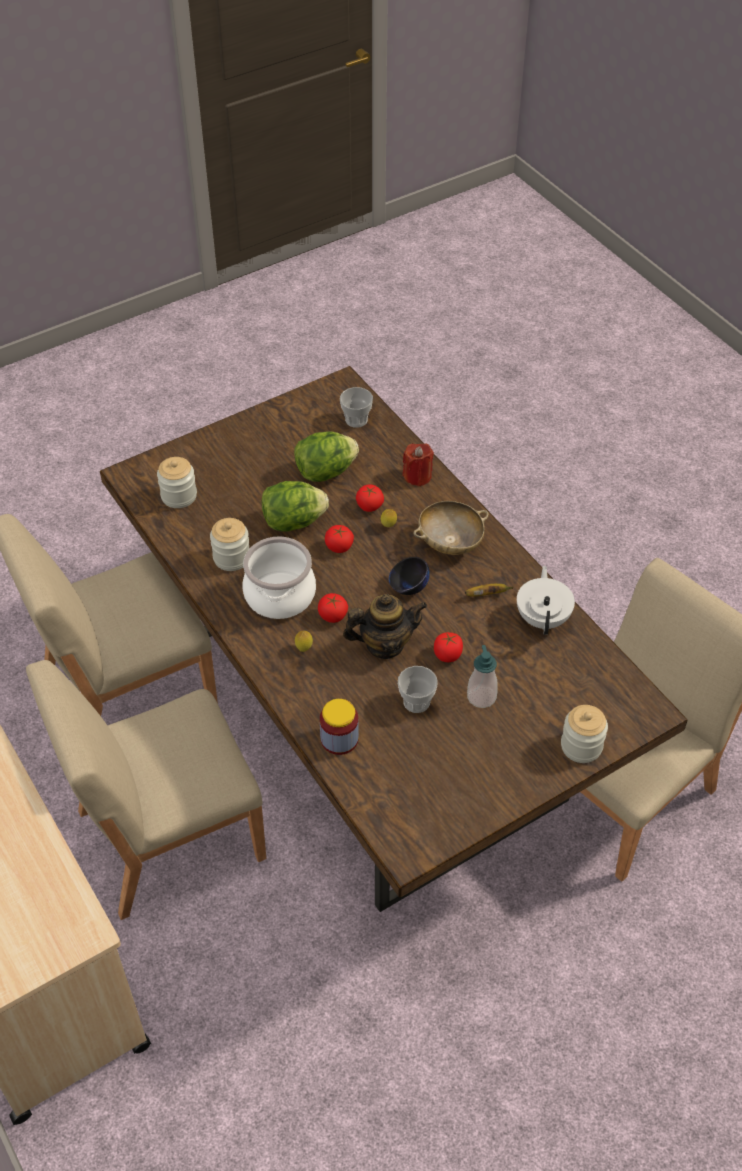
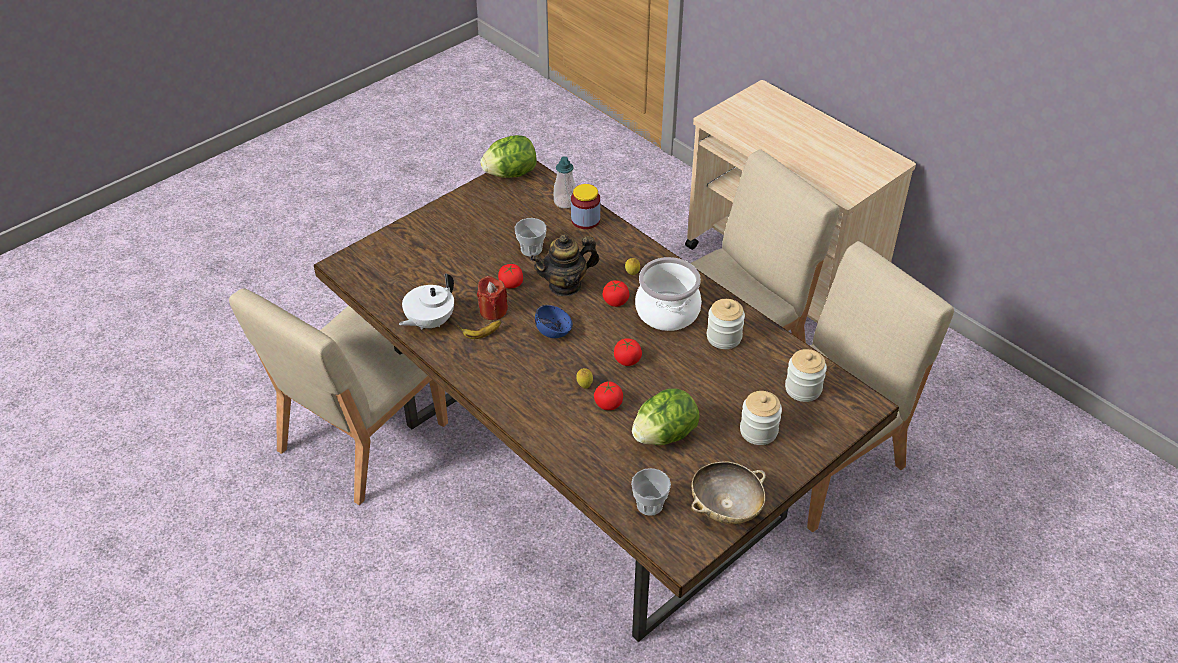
camera: 170 degrees right, 5 degrees down
lettuce [262,481,329,532] -> lettuce moved to [480,135,537,178]
black bowl [389,557,430,595] -> blue bowl [535,305,573,338]
red candle [402,443,434,487] -> red candle moved to [477,276,508,320]
beige bowl [413,501,489,555] -> beige bowl moved to [691,461,766,524]
soap dispenser [467,645,497,708] -> soap dispenser moved to [554,156,576,208]
white teapot [517,566,575,635] -> white teapot turned 45 degrees clockwise [399,273,454,330]
jar [561,705,608,763] -> jar moved to [740,391,782,445]

